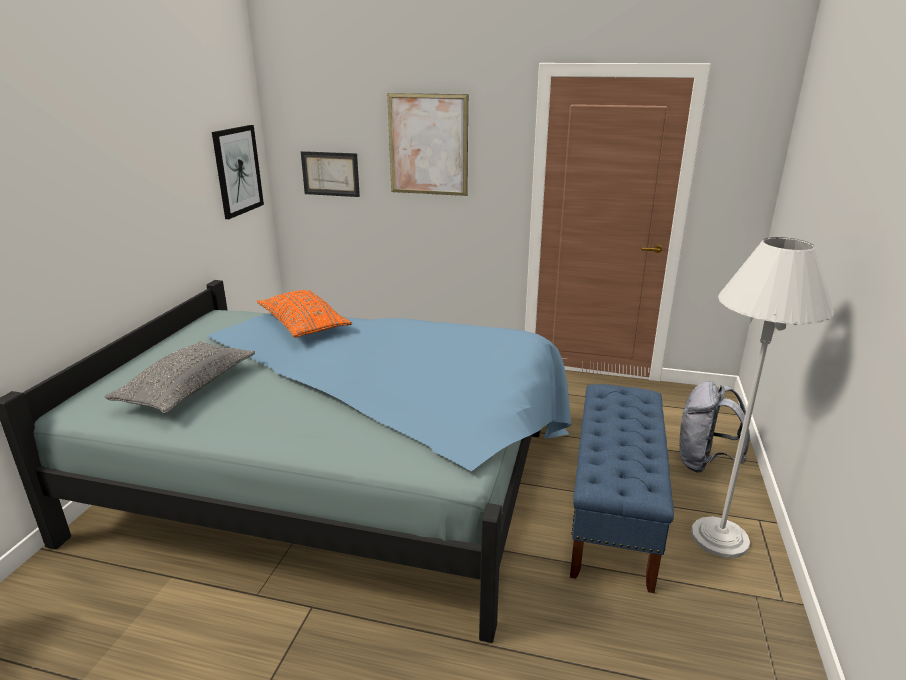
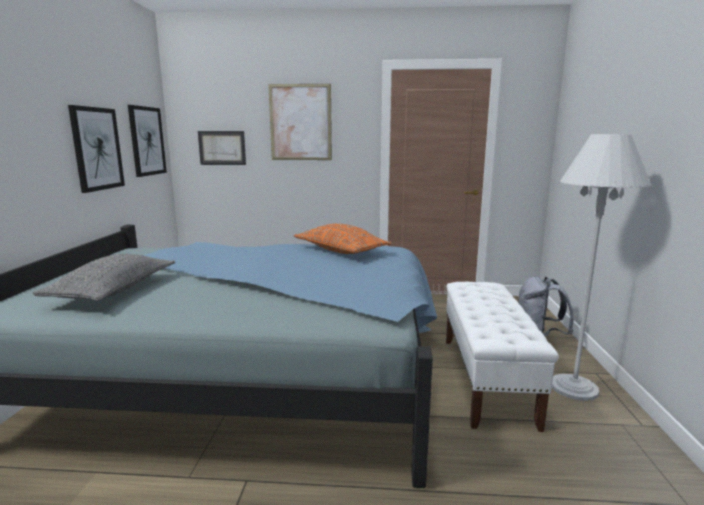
camera: 10 degrees left, 10 degrees down
orange pillow [257,290,352,338] -> orange pillow moved to [294,224,392,254]
blue bench [570,384,674,593] -> white bench [446,282,559,432]
none -> picture [68,105,125,193]

